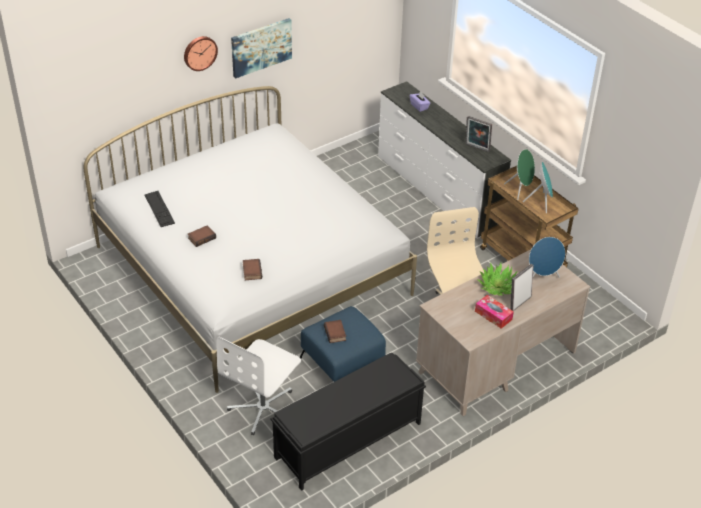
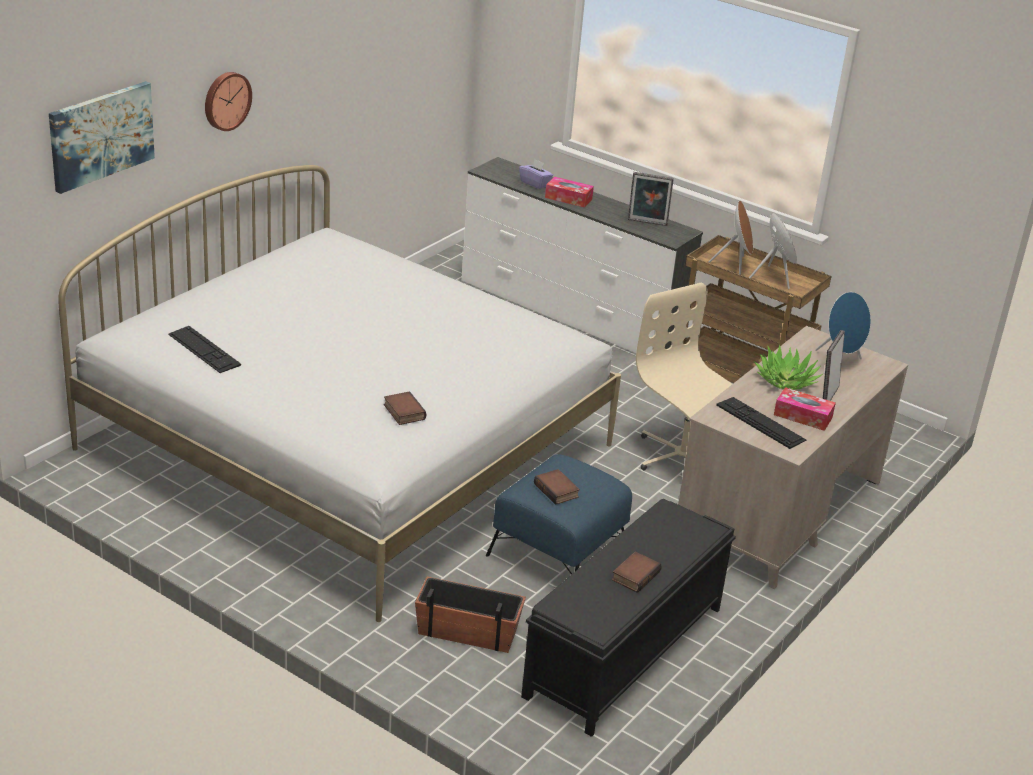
camera: 20 degrees left, 10 degrees down
book [188,225,216,247] -> book moved to [612,551,662,593]
white office chair [216,337,301,435] -> planter [415,576,526,653]
picture [231,18,292,79] -> picture moved to [49,81,155,194]
green speaker [504,149,535,200] -> brown speaker [709,201,753,275]
none -> tissue box [545,177,594,207]
none -> keyboard [716,397,806,449]

